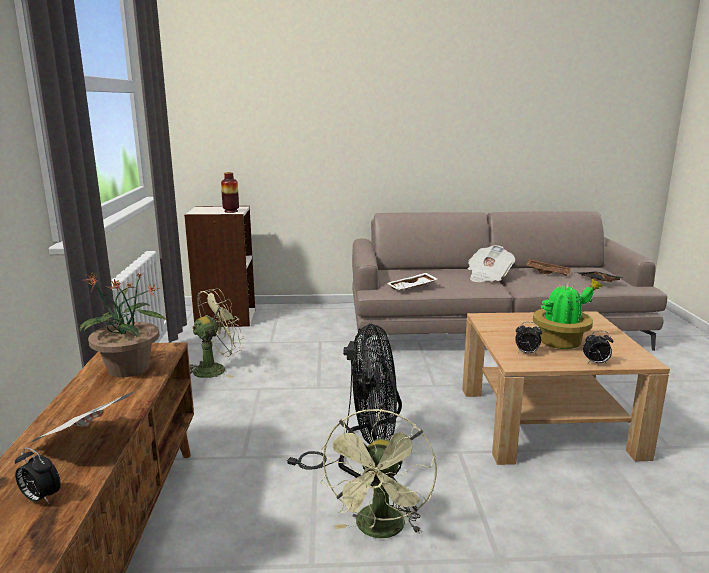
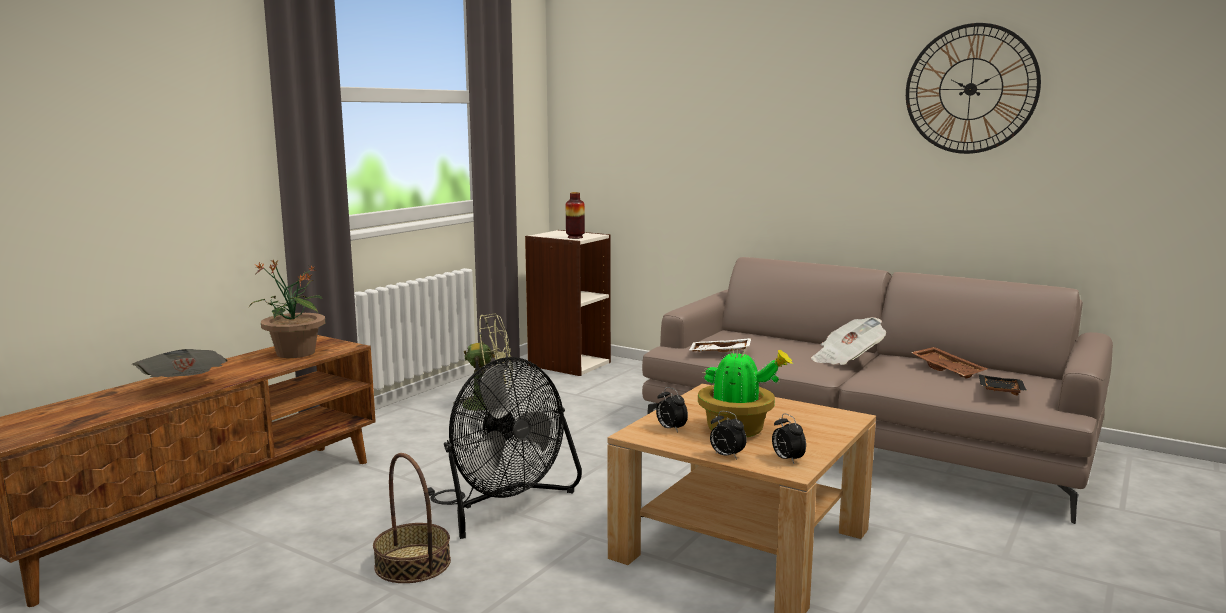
camera: 35 degrees right, 5 degrees down
alarm clock [15,448,61,504] -> alarm clock moved to [772,413,806,464]
green fan [320,409,437,538] -> basket [373,453,451,583]
none -> wall clock [906,23,1041,154]

